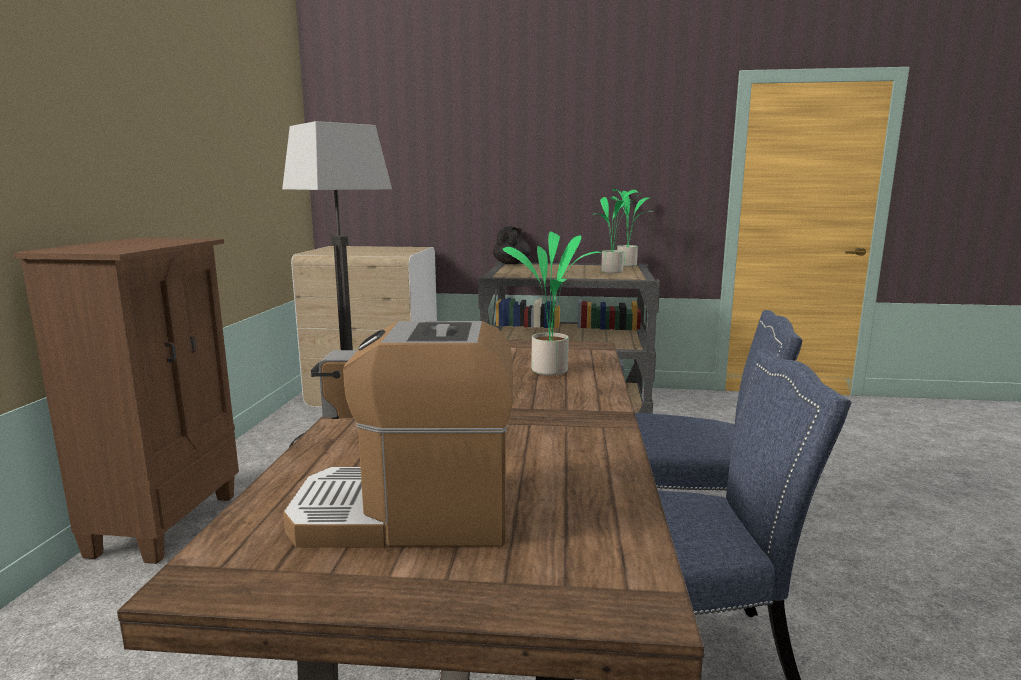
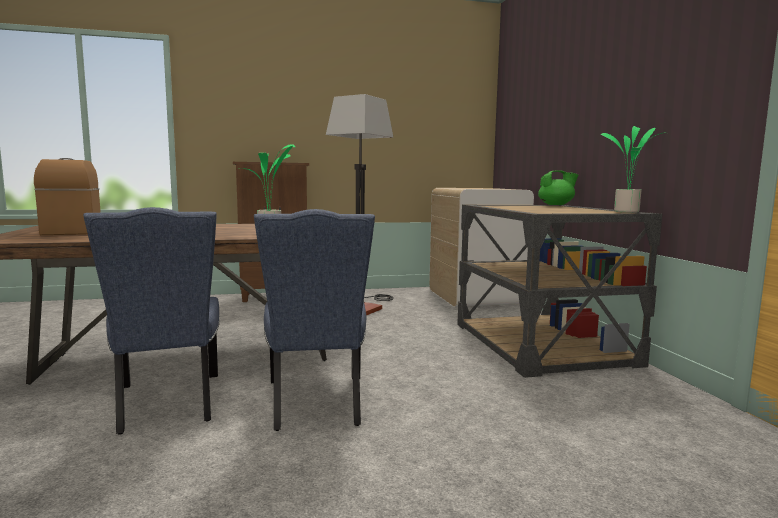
camera: 70 degrees right, 5 degrees down
black teapot [493,227,531,264] -> green teapot [538,170,578,205]
potted plant [593,190,643,273] -> none

